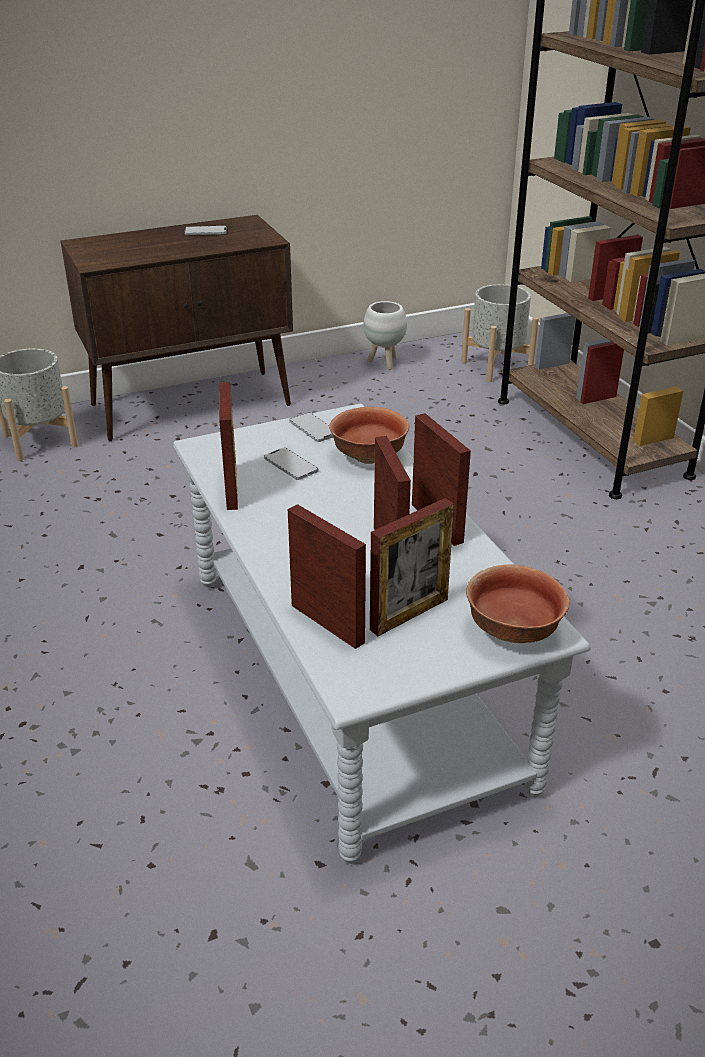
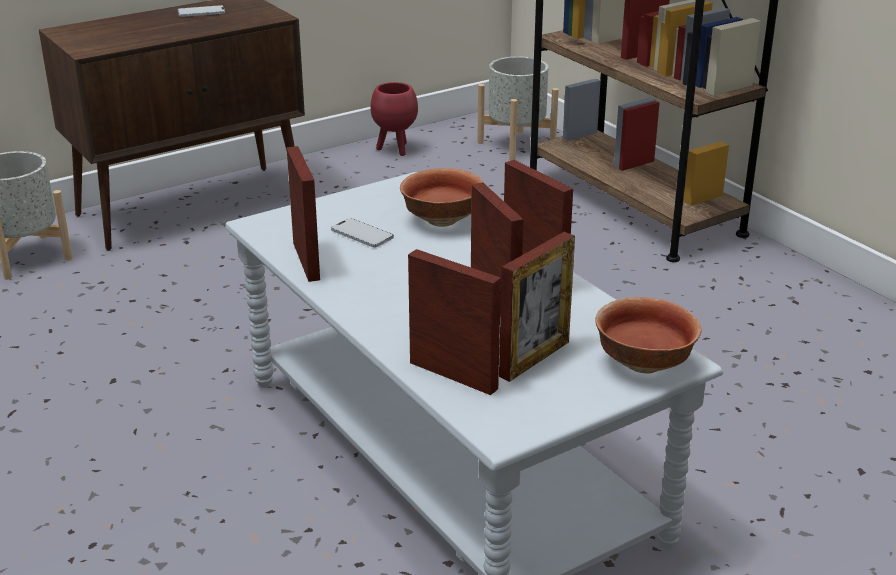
camera: 10 degrees left, 5 degrees down
phone [289,412,333,442] -> none
white planter [363,301,407,370] -> red planter [370,82,418,156]

